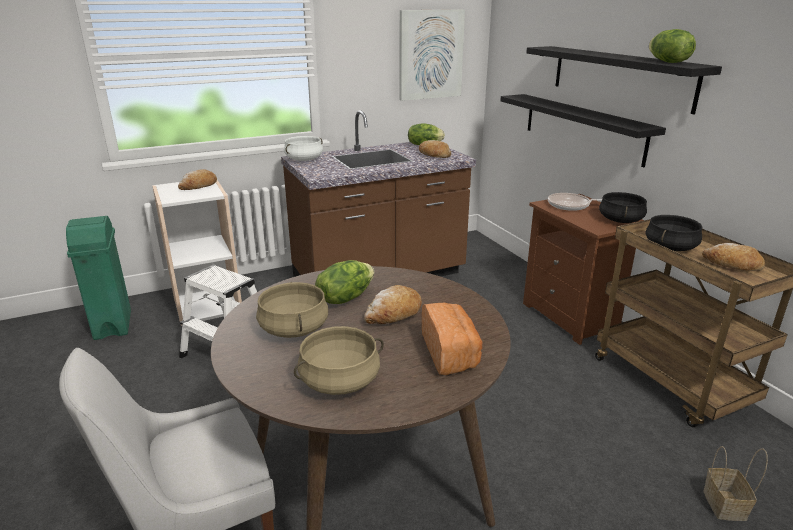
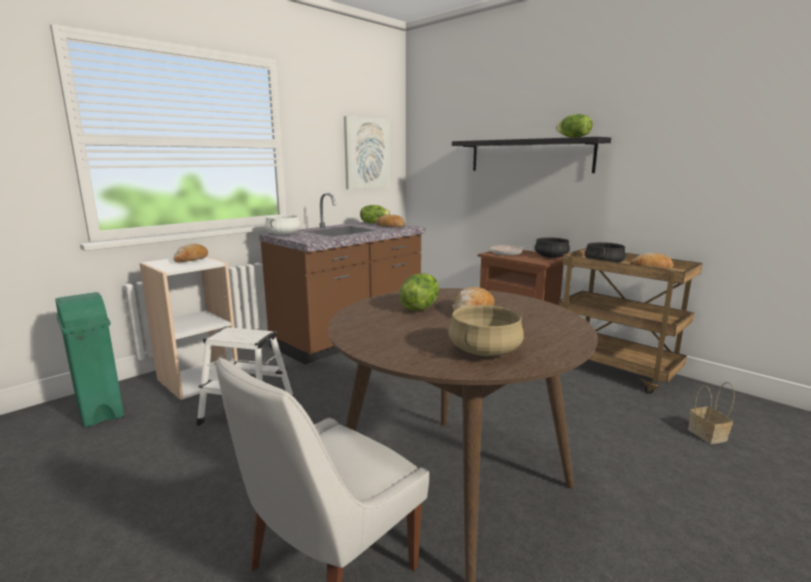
camera: 20 degrees left, 10 degrees down
beige cooking pot [256,282,328,338] -> none
bread [422,303,482,375] -> none
black shelf [500,94,666,167] -> none

